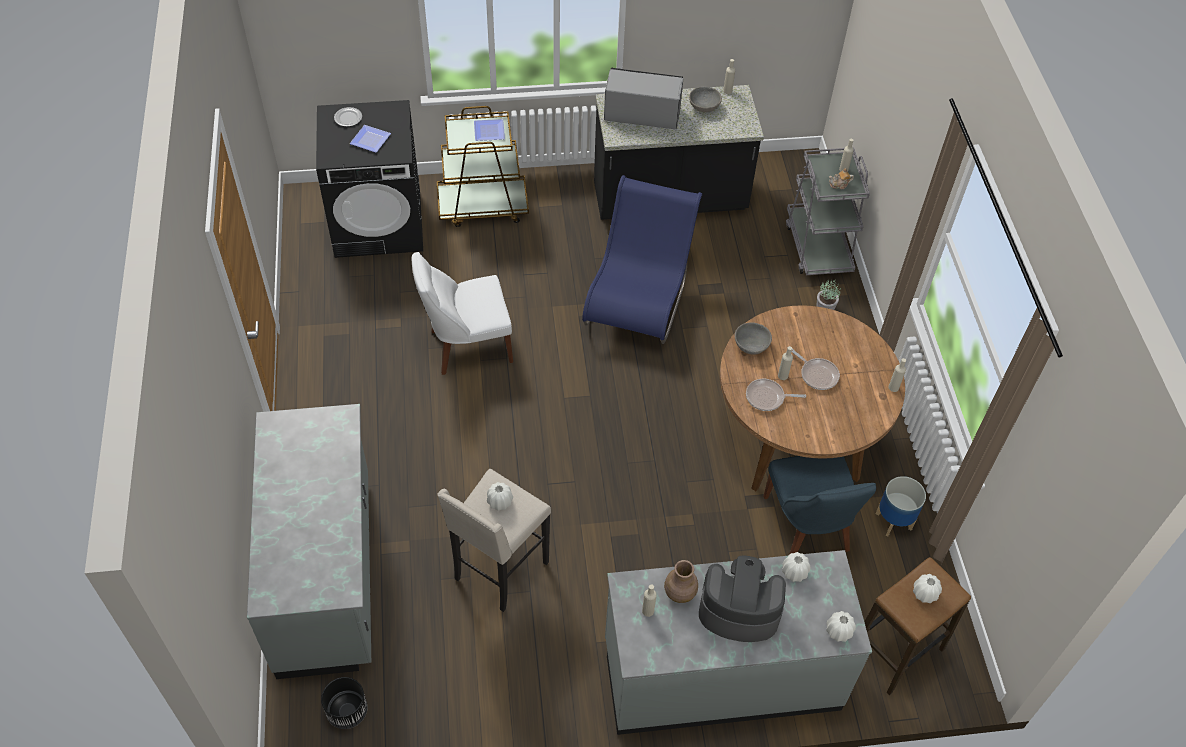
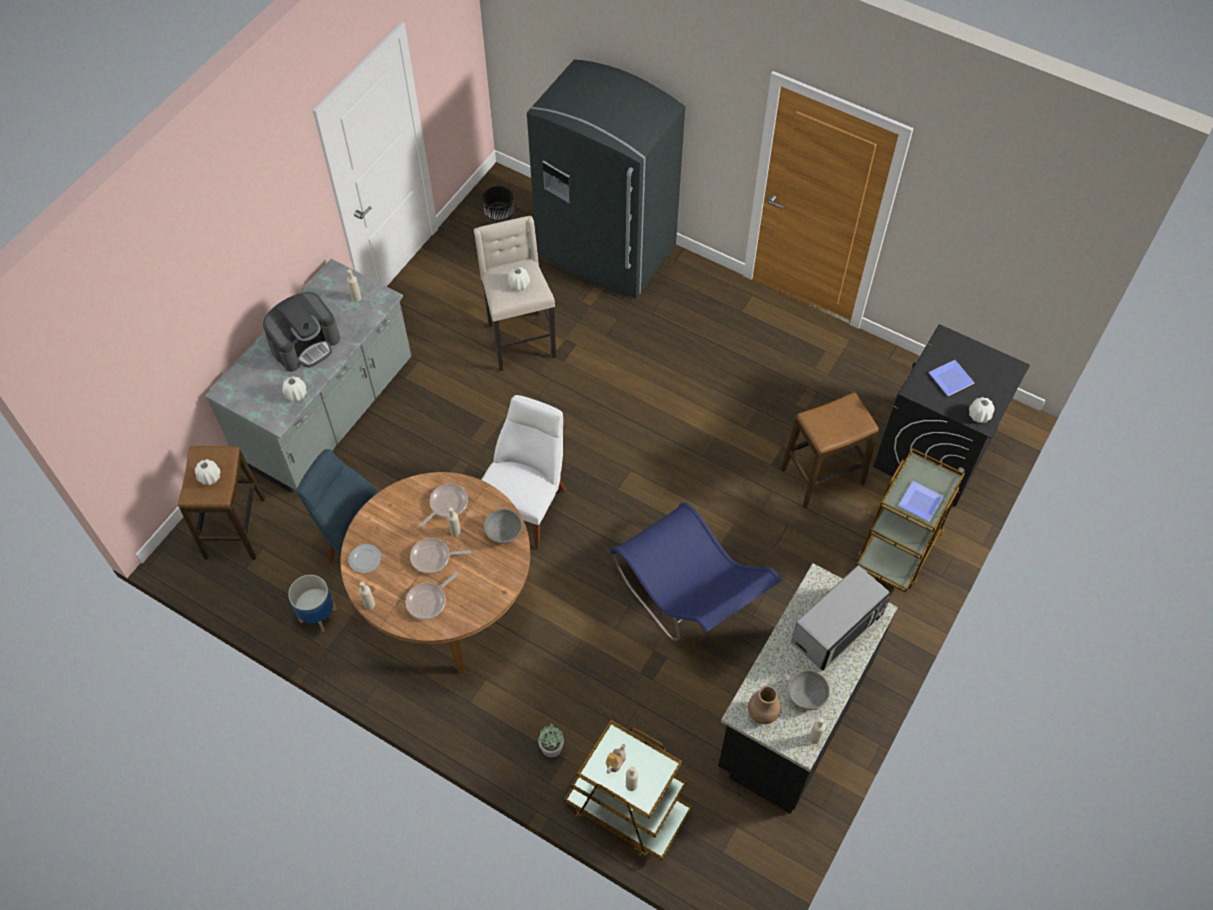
camera: 130 degrees right, 5 degrees up
grey counter [247,404,371,679] -> grey fridge [527,59,685,298]
plate [334,107,362,127] -> plate moved to [349,544,381,573]
white chair [412,252,513,375] -> white chair moved to [482,395,567,549]
brown vase [664,560,698,603] -> brown vase moved to [748,685,781,724]
grey cart [786,147,870,275] -> brown cart [564,720,692,861]
white vase [826,611,856,642] -> white vase moved to [969,397,994,423]
none -> frying pan [406,573,458,620]
none -> stool [781,392,879,508]

